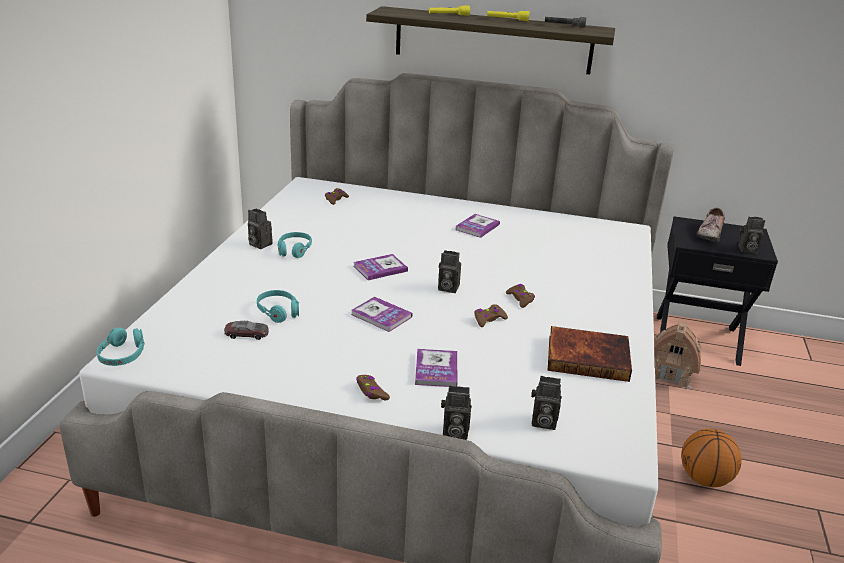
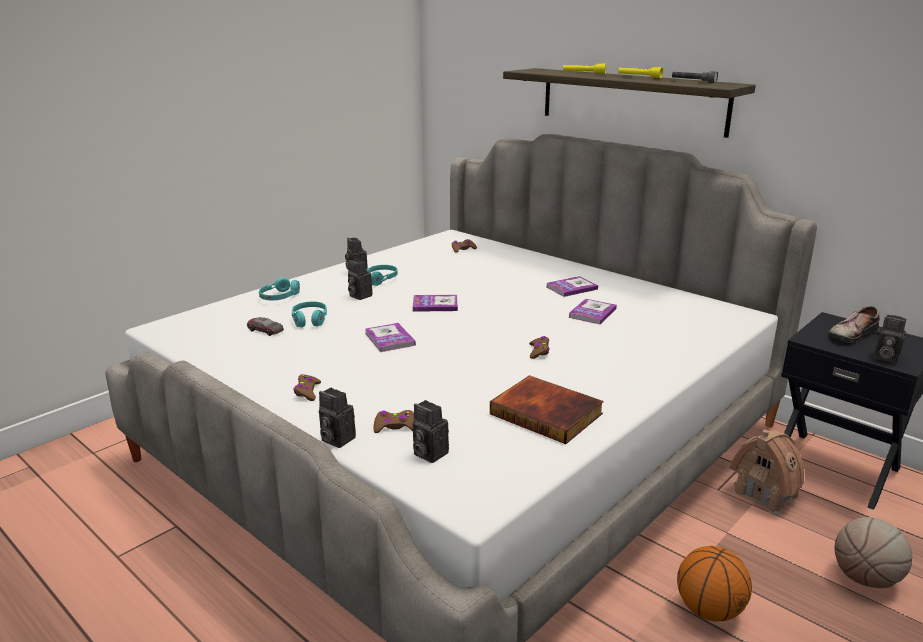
camera: 30 degrees right, 5 degrees down
turquoise headphones [97,327,145,366] -> turquoise headphones moved to [259,277,300,300]
book [415,349,458,387] -> book moved to [568,299,617,324]
camera [438,250,461,293] -> camera moved to [348,259,373,300]
brown game controller [474,304,508,327] -> brown game controller moved to [373,410,414,433]
none -> basketball [834,517,912,588]

